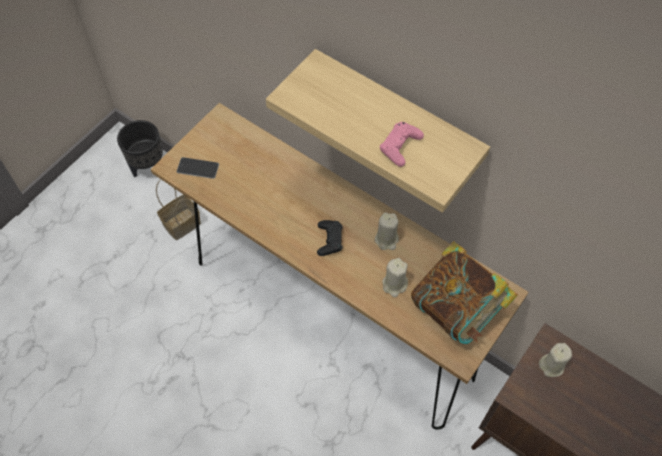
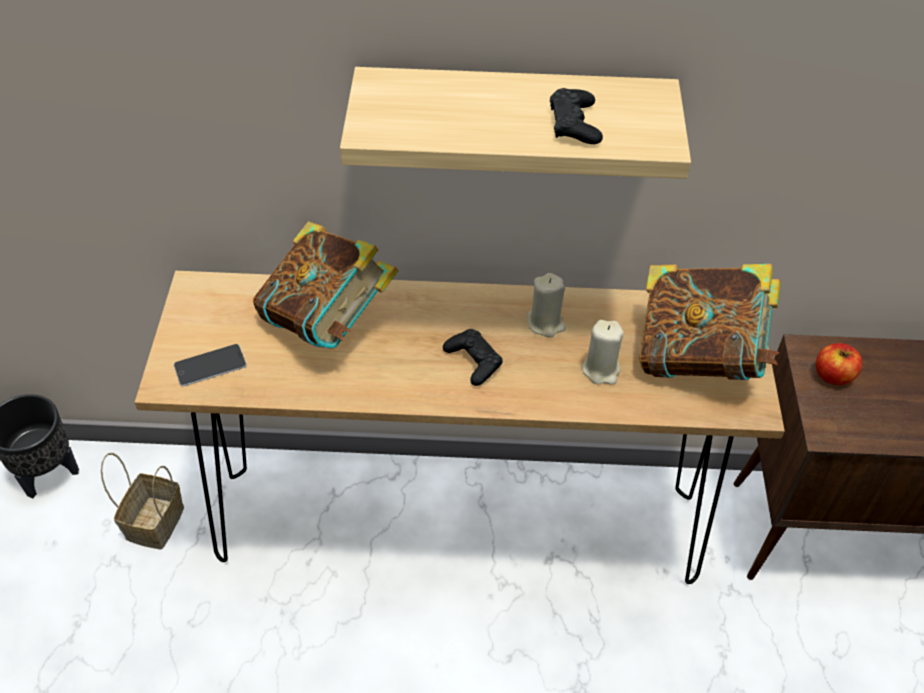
camera: 35 degrees left, 10 degrees down
pink game controller [380,122,424,167] -> black game controller [550,88,603,144]
beige candle [539,343,572,377] -> apple [816,343,862,385]
none -> book [253,221,398,349]

